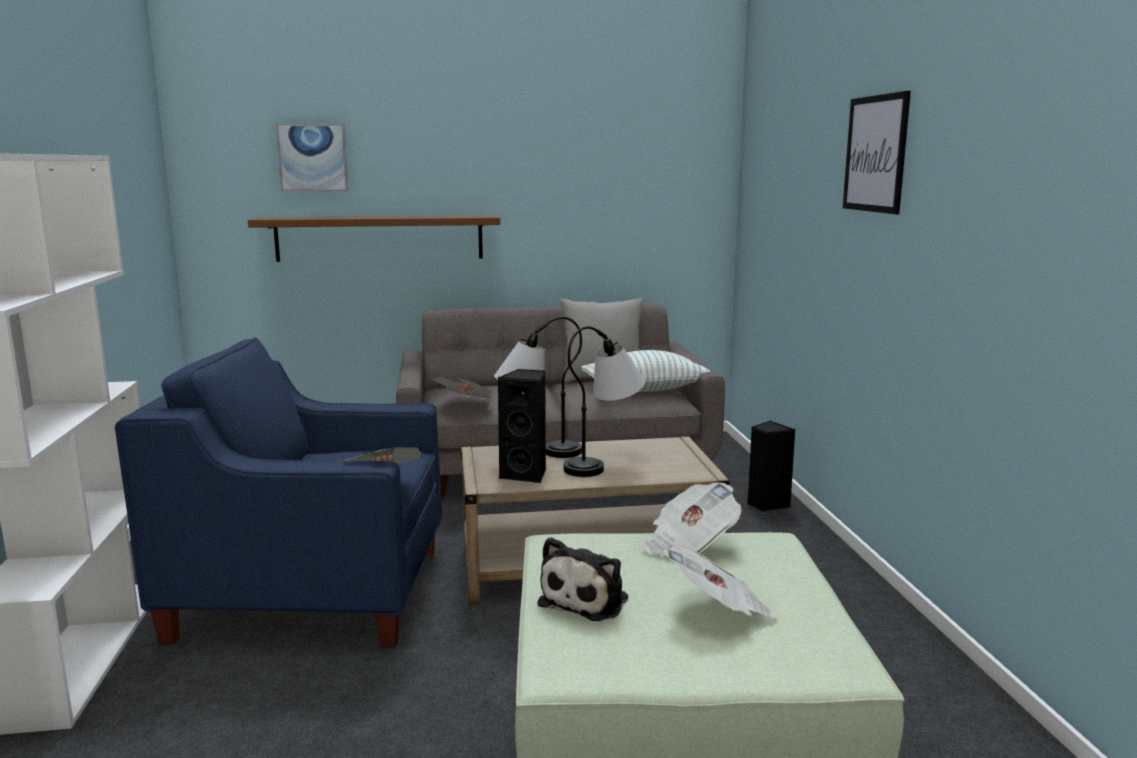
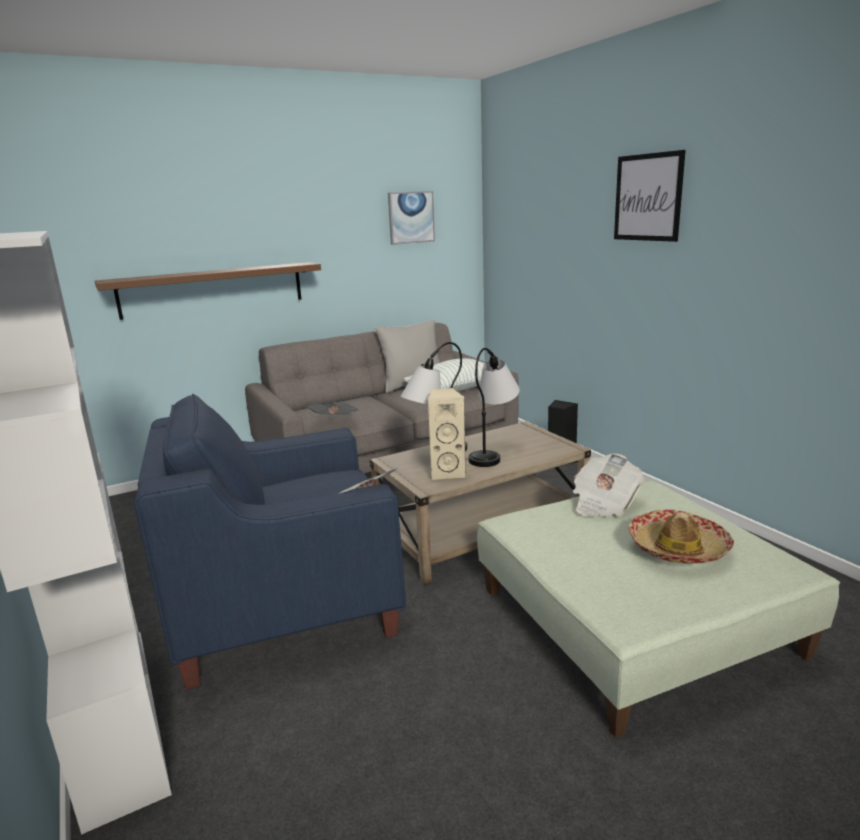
camera: 20 degrees left, 5 degrees up
picture [276,124,348,192] -> picture moved to [388,191,435,245]
black speaker [498,369,546,483] -> beige speaker [428,388,467,480]
plush toy [537,537,628,621] -> none
newspaper [662,546,778,617] -> hat [628,509,734,564]

